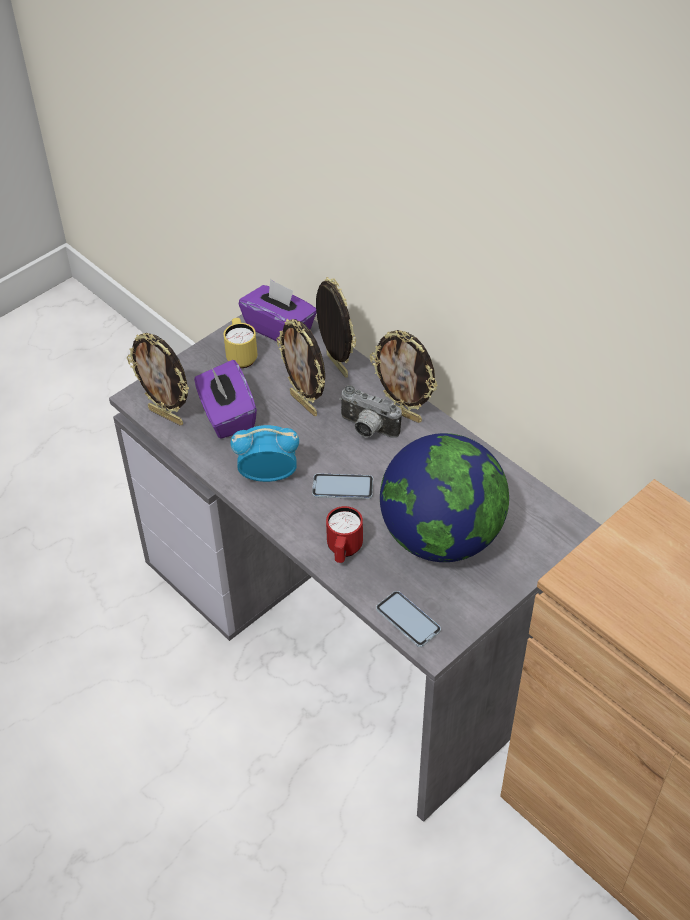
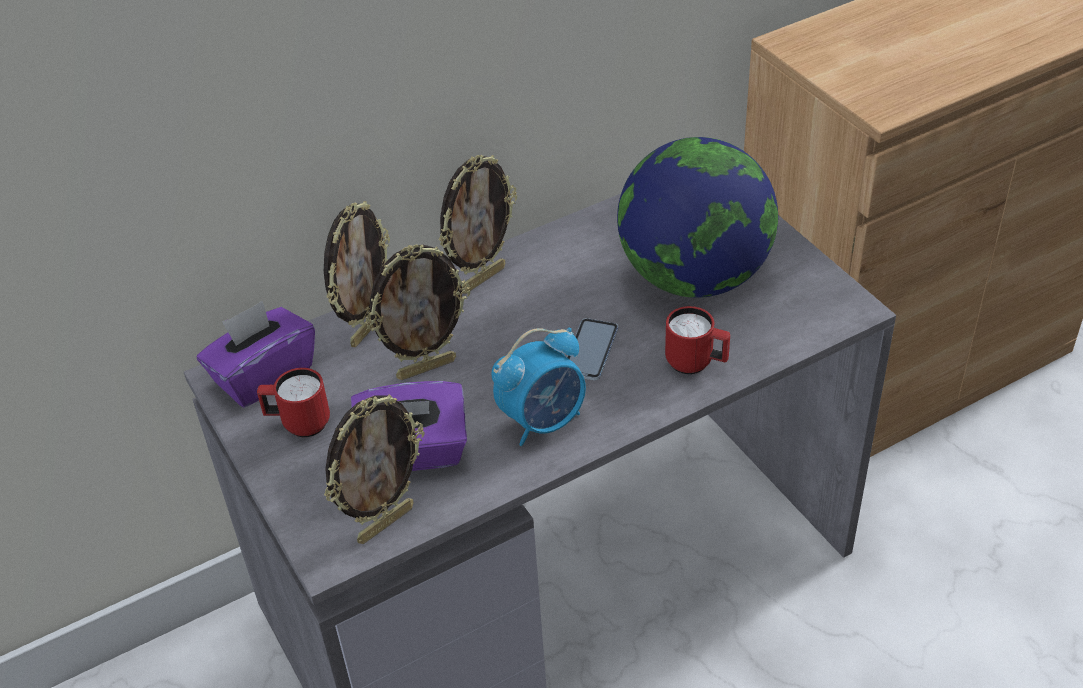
camera: 75 degrees left, 5 degrees down
yellow mug [224,318,258,368] -> red mug [257,368,330,437]
alarm clock [231,425,299,482] -> alarm clock turned 135 degrees counterclockwise [492,328,586,446]
picture frame [316,277,356,378] -> picture frame turned 135 degrees clockwise [324,201,390,347]
camera [339,385,402,438] -> none
phone [376,591,441,647] -> none

